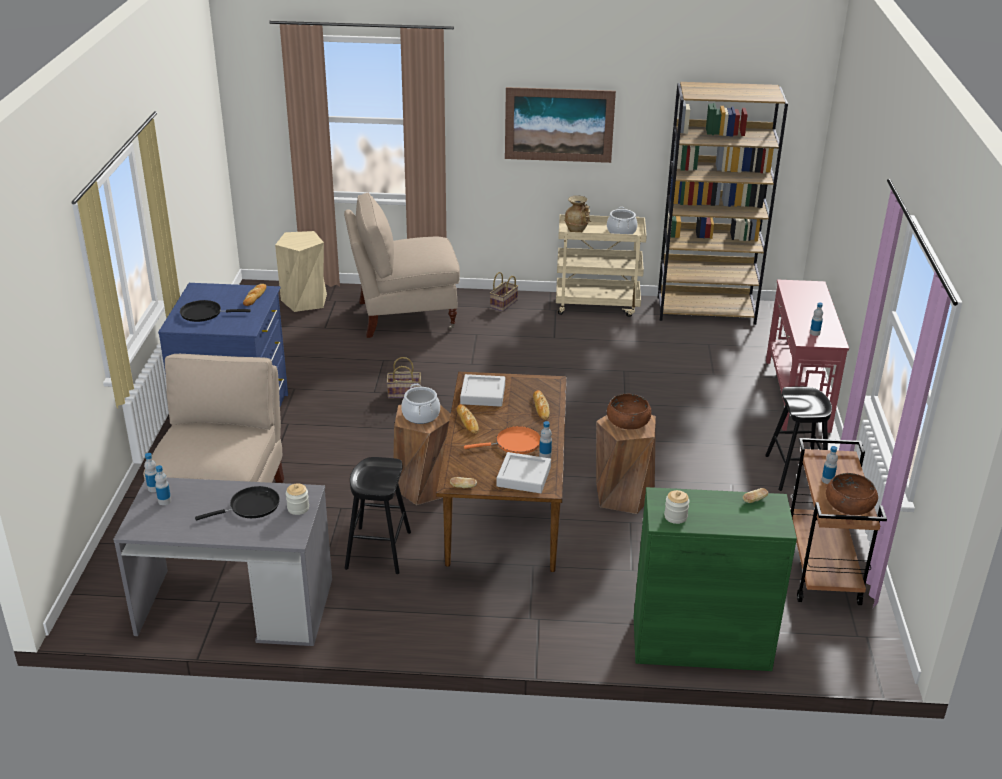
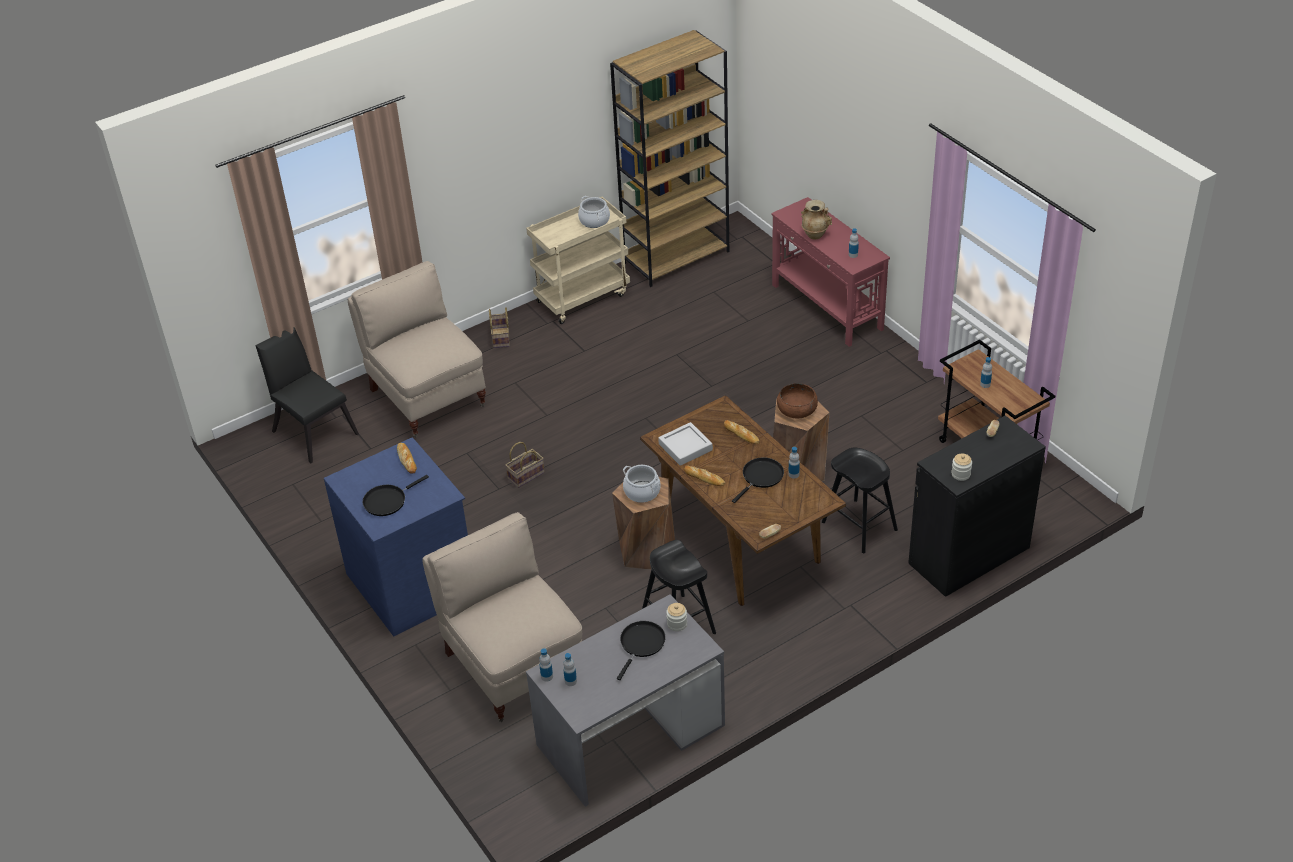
camera: 35 degrees left, 10 degrees up
beige stool [275,231,327,312] -> black chair [255,327,359,463]
beige chair [344,192,460,338] -> beige chair turned 105 degrees clockwise [348,261,486,437]
orange frying pan [464,426,541,454] -> black frying pan [732,457,784,503]
grey tray [497,452,551,493] -> none
picture [505,87,616,163] -> none
beige vase [564,195,591,232] -> beige vase moved to [801,200,832,240]
green cabinet [634,487,797,671] -> black cabinet [908,416,1046,597]
black stool [765,387,832,491] -> black stool moved to [822,448,898,553]
brown bowl [826,473,878,515] -> none

